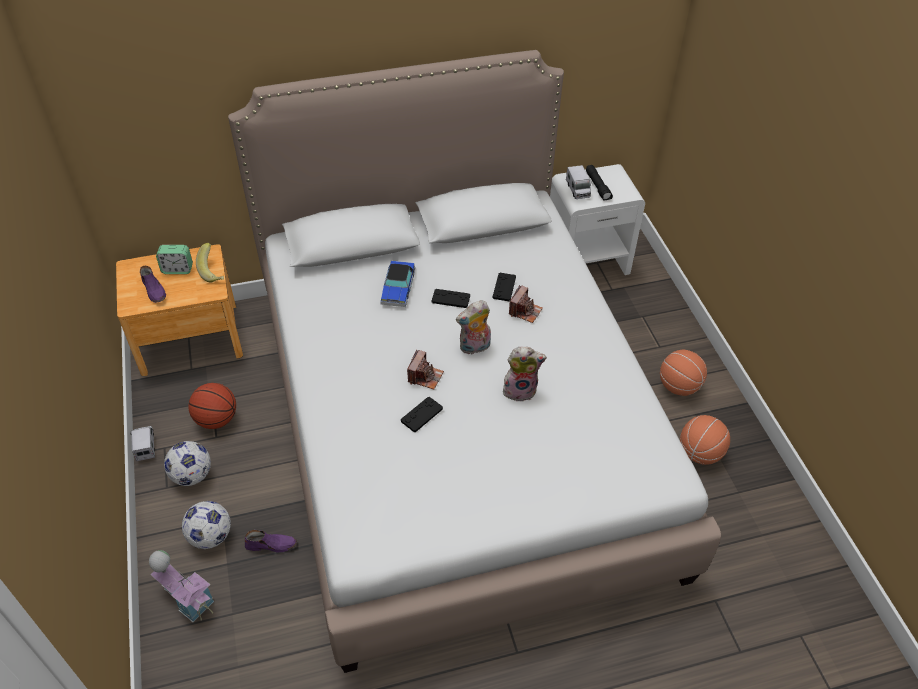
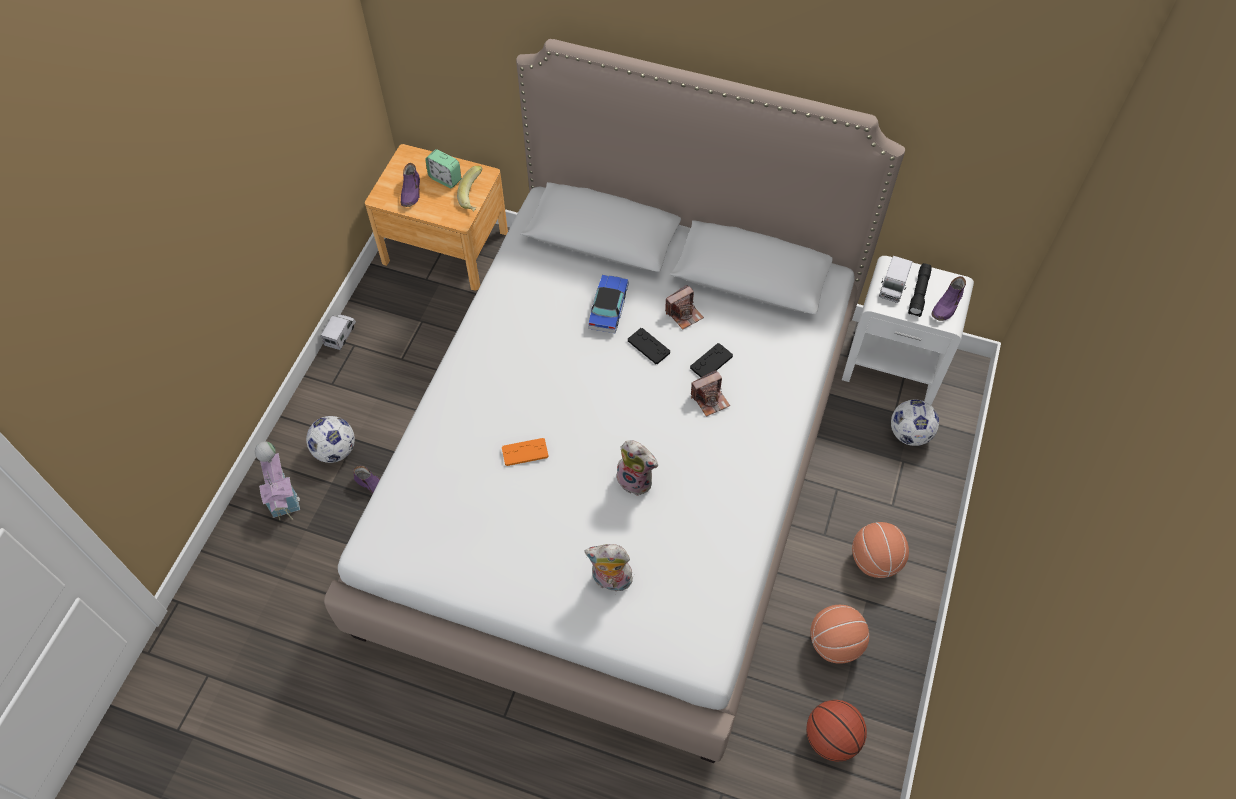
camera: 35 degrees right, 10 degrees up
football [164,441,211,486] -> football moved to [891,399,939,446]
basketball [188,383,236,429] -> basketball moved to [806,700,867,761]
toy car [380,261,415,307] -> toy car turned 150 degrees clockwise [588,275,629,333]
black game controller [401,397,443,432] -> orange game controller [502,438,549,466]
camera [407,350,444,390] -> camera moved to [665,285,704,330]
plush toy [456,300,491,355] -> plush toy moved to [585,544,633,591]
none -> purple shoe [932,276,966,321]

